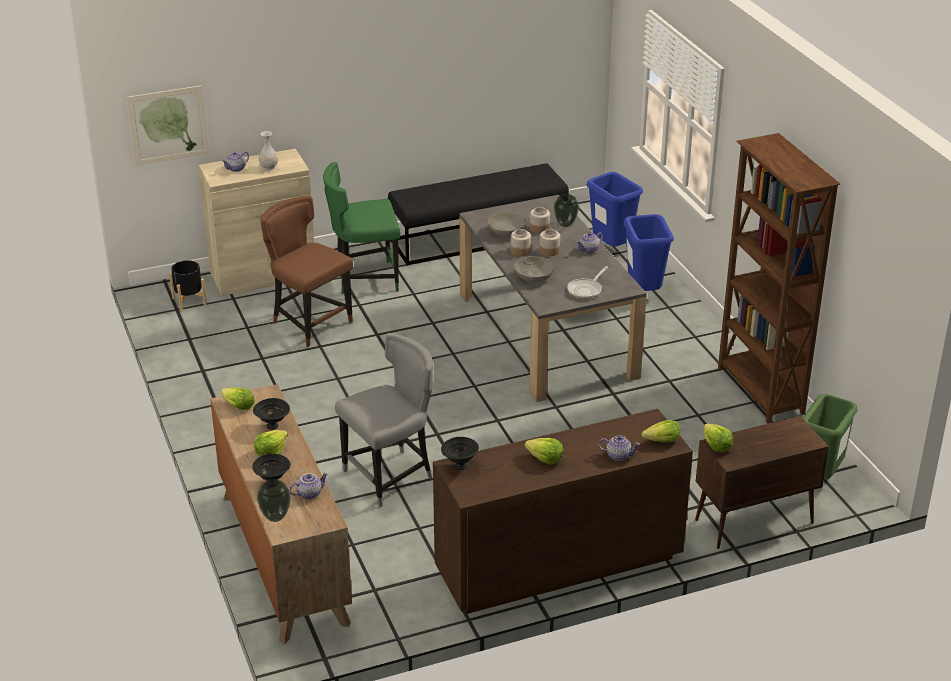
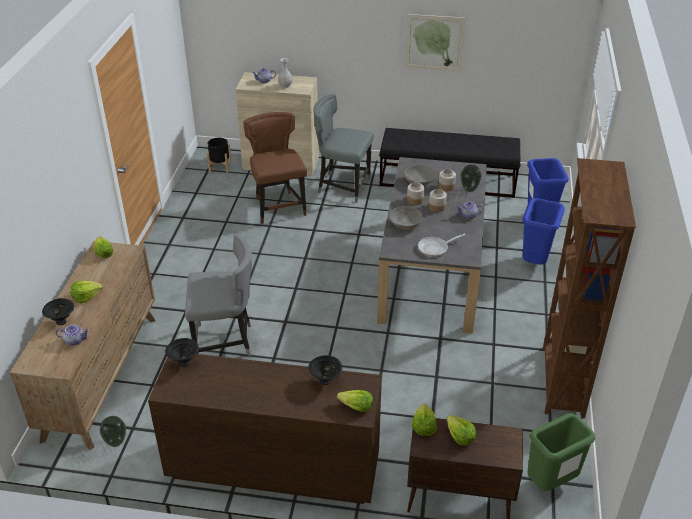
camera: 30 degrees right, 5 degrees up
picture [127,85,209,166] -> picture moved to [405,14,466,72]
black bowl [253,398,290,430] -> black bowl moved to [309,355,342,385]
vase [257,480,291,522] -> vase moved to [100,416,126,447]
green chair [323,162,400,294] -> grey chair [313,94,374,203]
lettuce [525,438,564,465] -> lettuce moved to [447,415,476,445]
teapot [598,435,640,461] -> none

